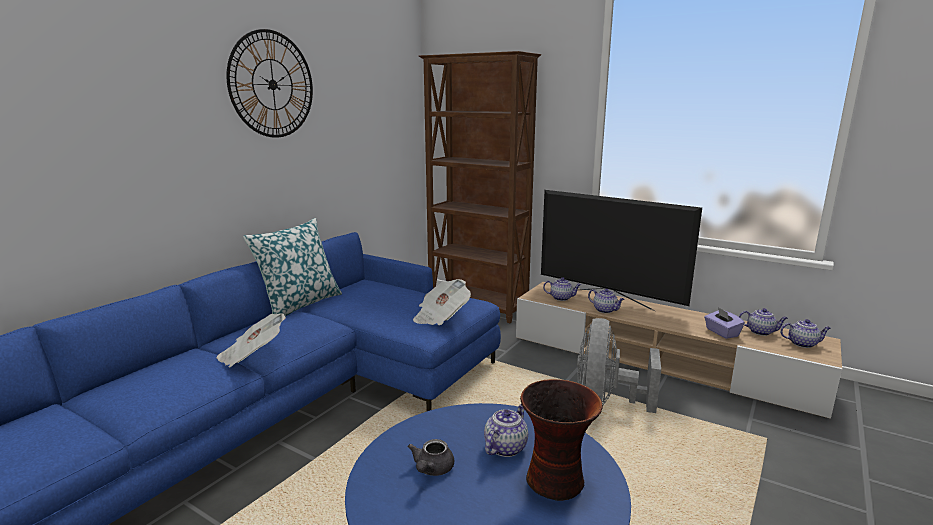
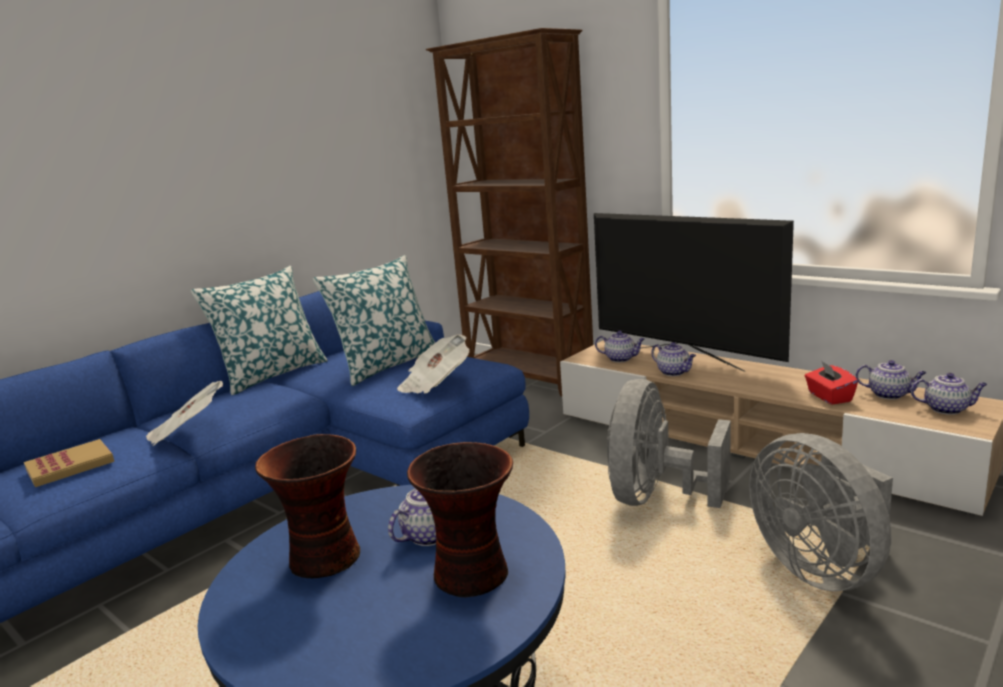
camera: 10 degrees right, 0 degrees up
wall clock [227,29,313,138] -> none
grey teapot [408,439,454,476] -> vase [255,434,360,578]
purple tissue box [704,307,745,339] -> red tissue box [805,361,858,405]
none -> book [24,439,114,487]
none -> pillow [313,255,435,386]
none -> grey fan [749,433,893,591]

